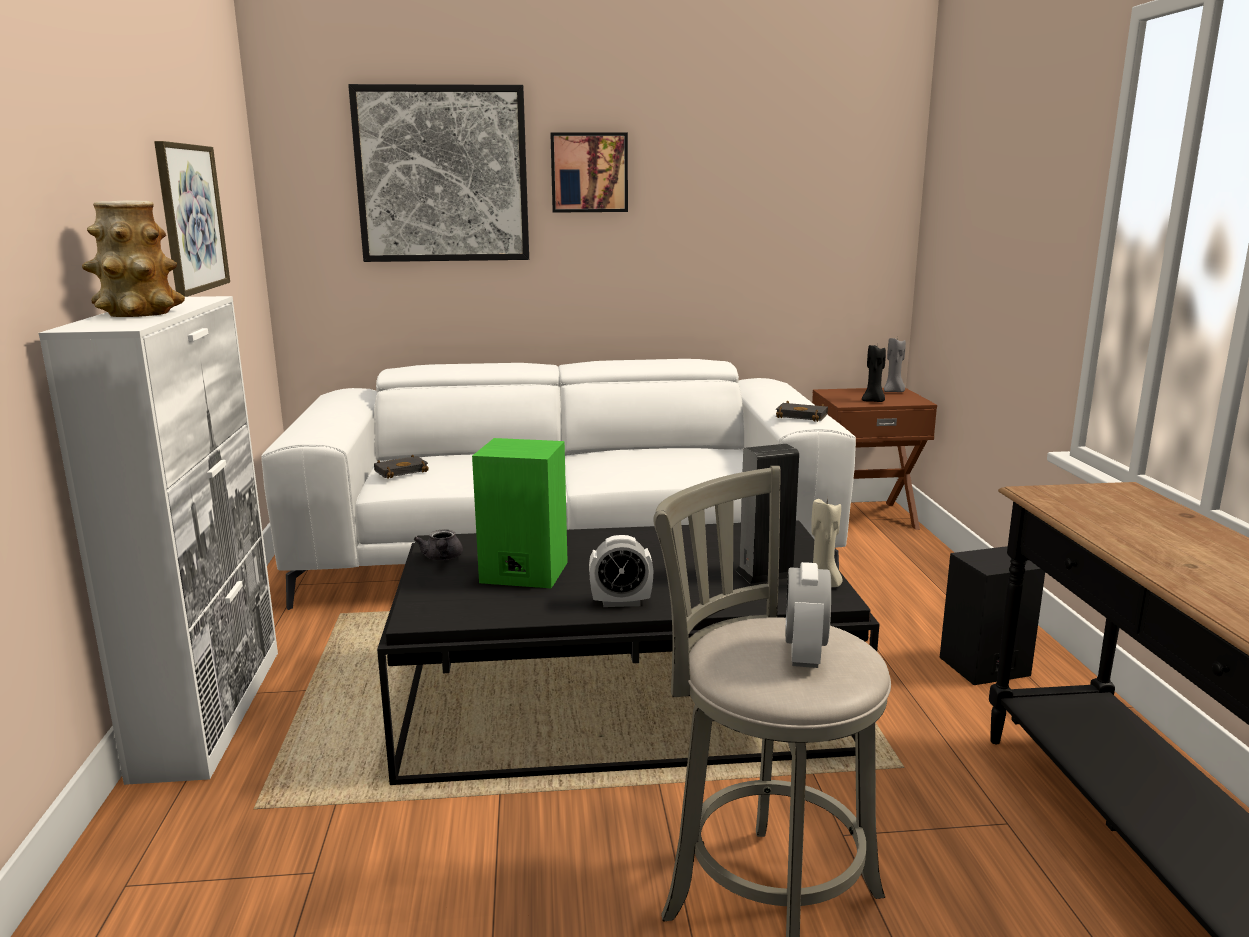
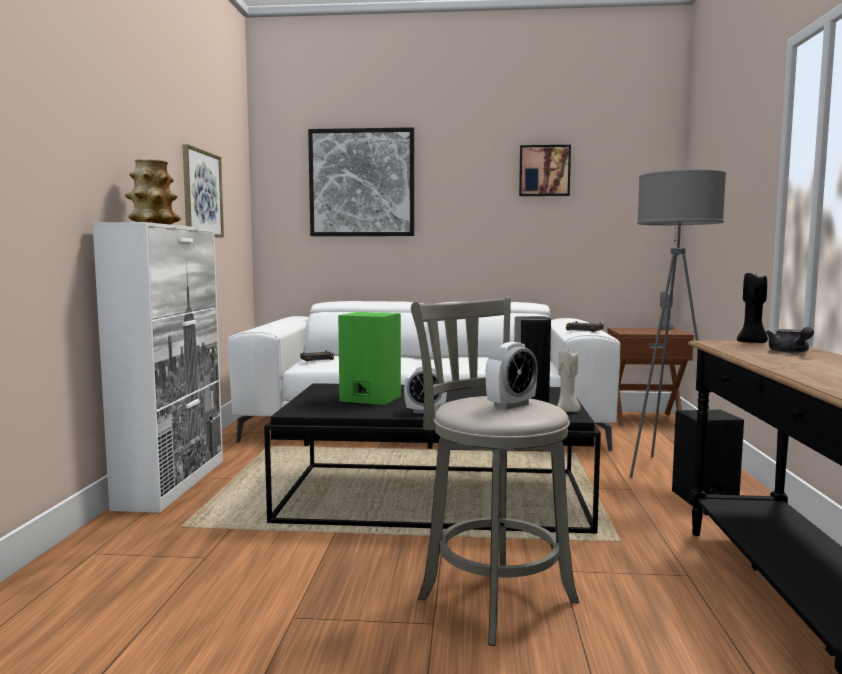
camera: 10 degrees right, 10 degrees down
grey teapot [414,529,463,560] -> grey teapot moved to [766,327,814,353]
picture [550,133,628,213] -> picture moved to [519,145,571,196]
alarm clock [785,562,831,668] -> alarm clock turned 150 degrees counterclockwise [486,342,538,410]
black candle [862,344,886,402] -> black candle moved to [737,273,768,343]
none -> grey floor lamp [630,169,726,478]

